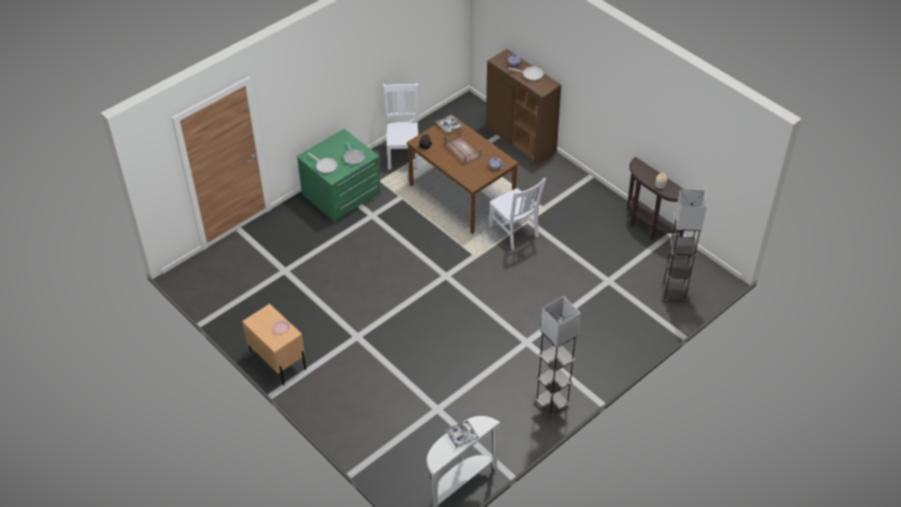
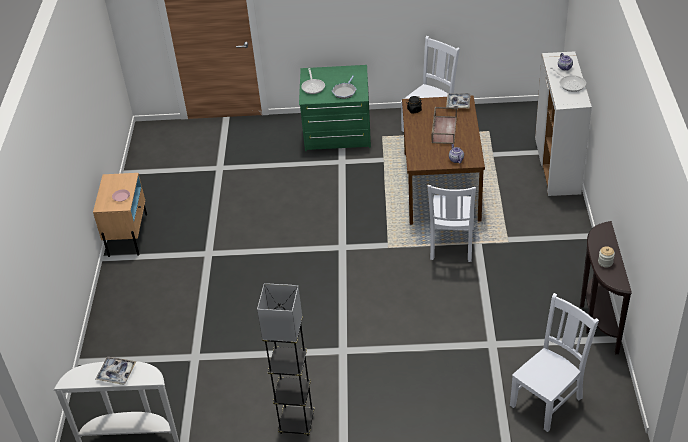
camera: 45 degrees right, 5 degrees down
brown cabinet [486,49,561,164] -> white cabinet [535,51,592,196]
grey floor lamp [662,189,707,303] -> white chair [510,293,599,432]

